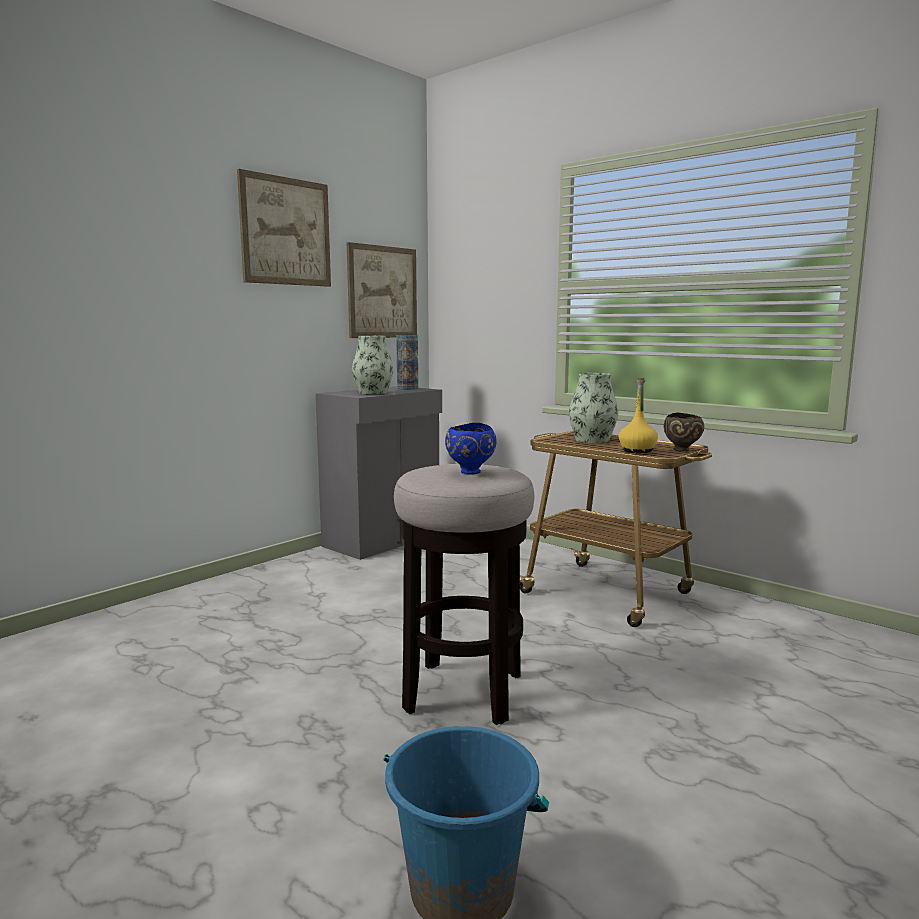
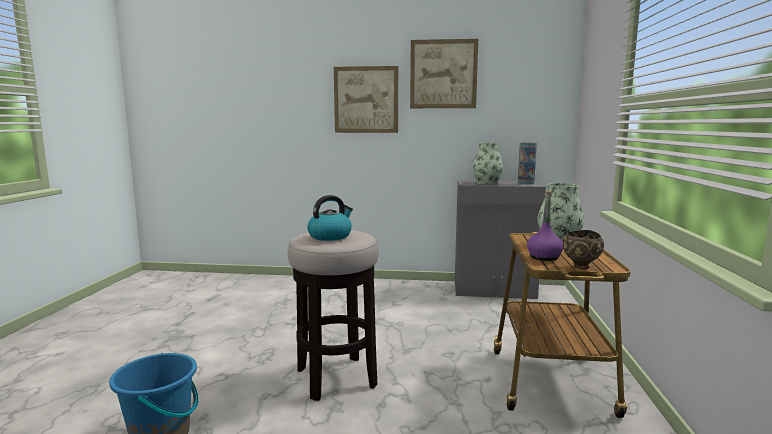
camera: 55 degrees right, 0 degrees up
picture [347,242,417,338] -> picture moved to [334,66,398,133]
blue bowl [445,423,497,475] -> kettle [307,195,353,241]
yellow bottle [619,377,658,453] -> purple bottle [527,191,563,261]

